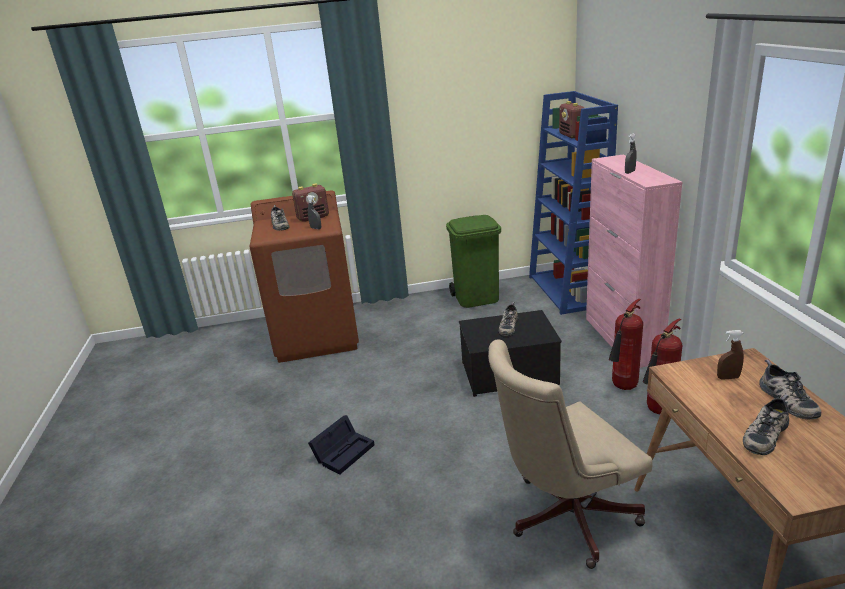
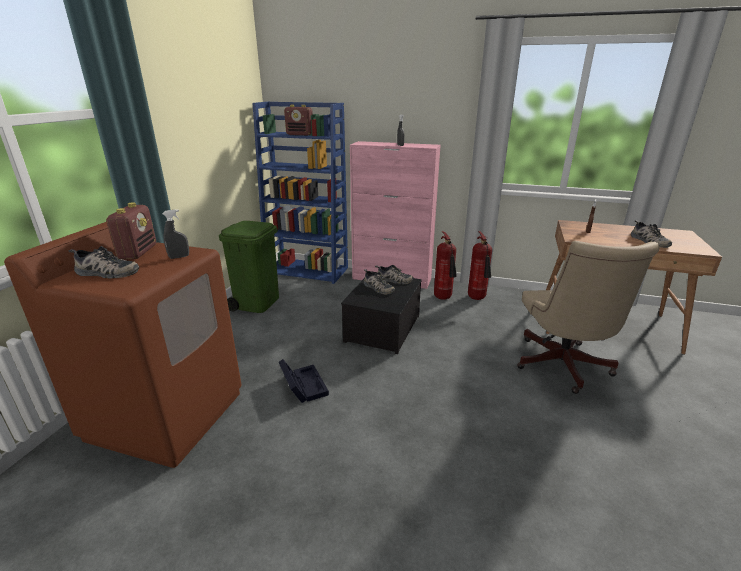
camera: 65 degrees left, 0 degrees up
black storage box [308,415,374,475] -> black storage box moved to [279,359,329,403]
shoe [759,360,821,420] -> shoe moved to [375,265,413,284]

